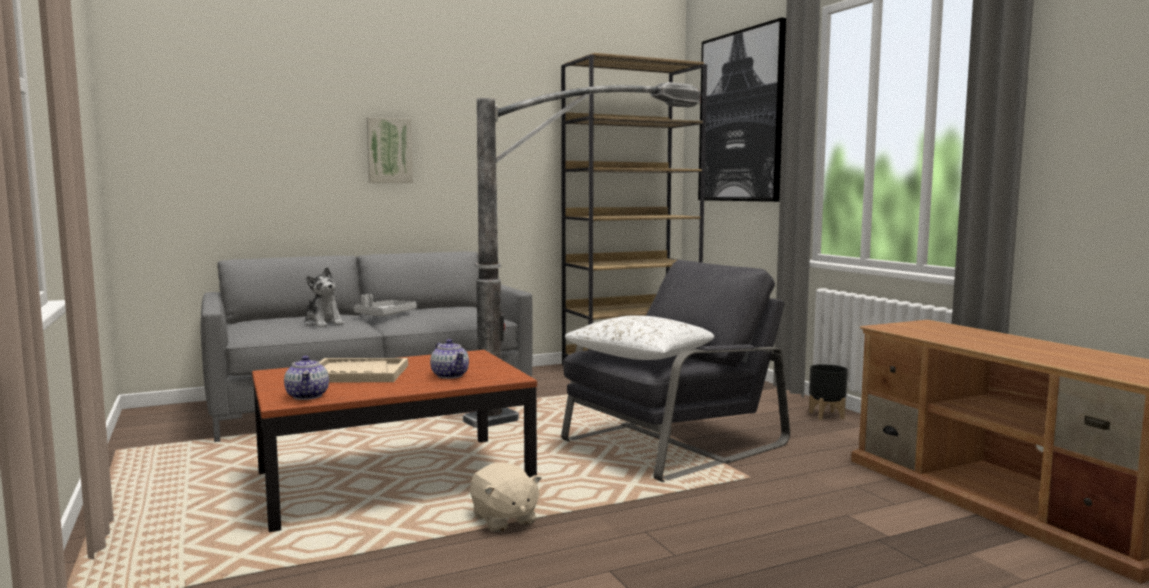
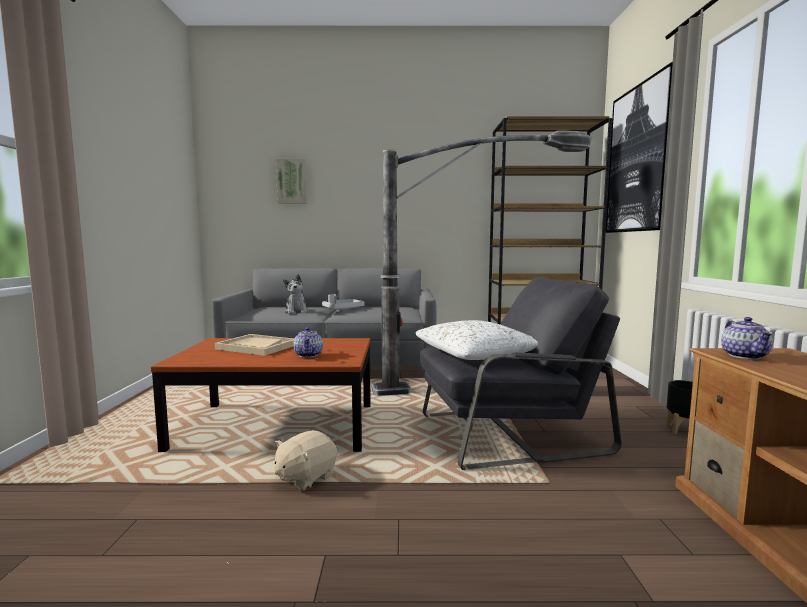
camera: 25 degrees right, 0 degrees up
teapot [284,356,329,400] -> teapot moved to [721,317,773,360]
picture [366,117,413,183] -> picture moved to [276,159,307,204]
beige plush toy [470,462,542,532] -> beige plush toy turned 45 degrees clockwise [274,430,337,491]

